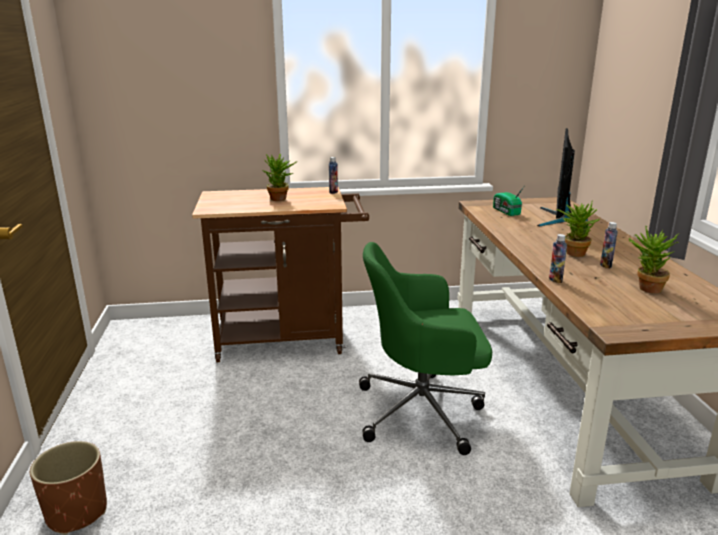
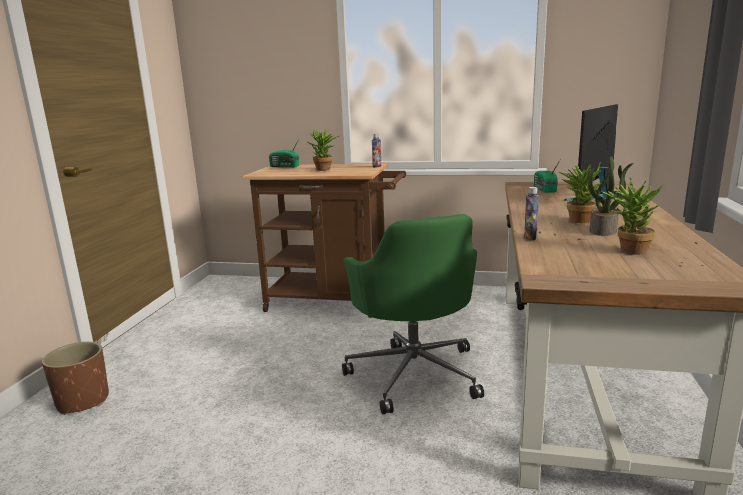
camera: 20 degrees right, 5 degrees down
green office chair [359,242,492,455] -> green office chair turned 120 degrees counterclockwise [342,214,484,414]
bottle [600,222,618,268] -> potted plant [588,157,633,236]
none -> radio [269,137,300,168]

